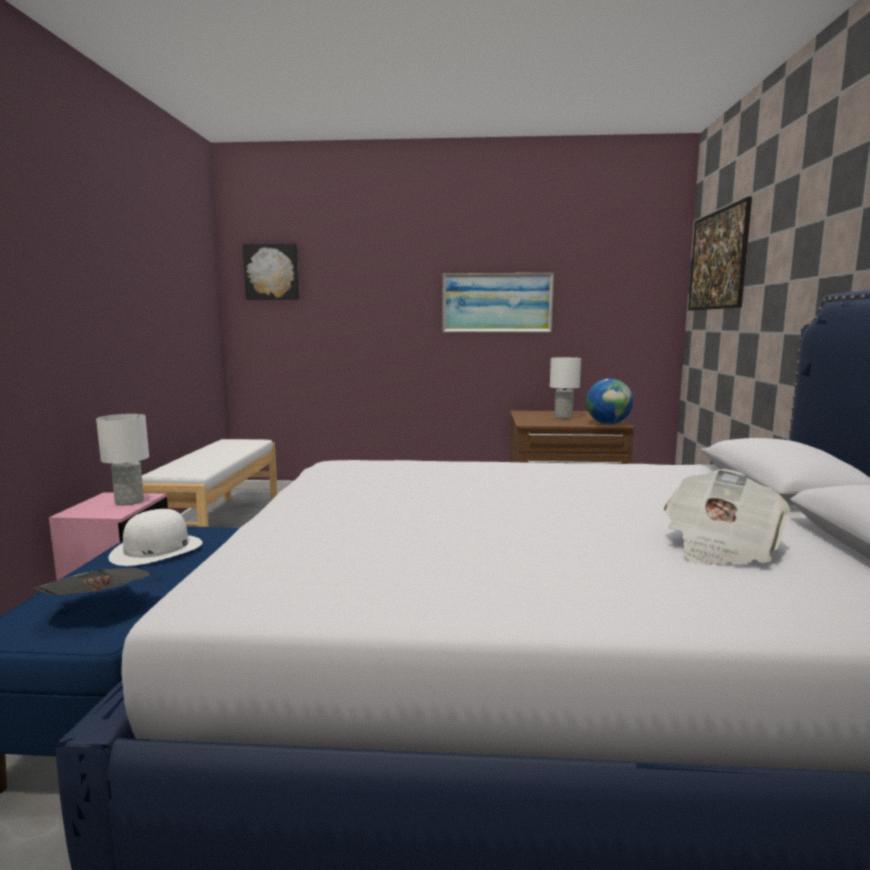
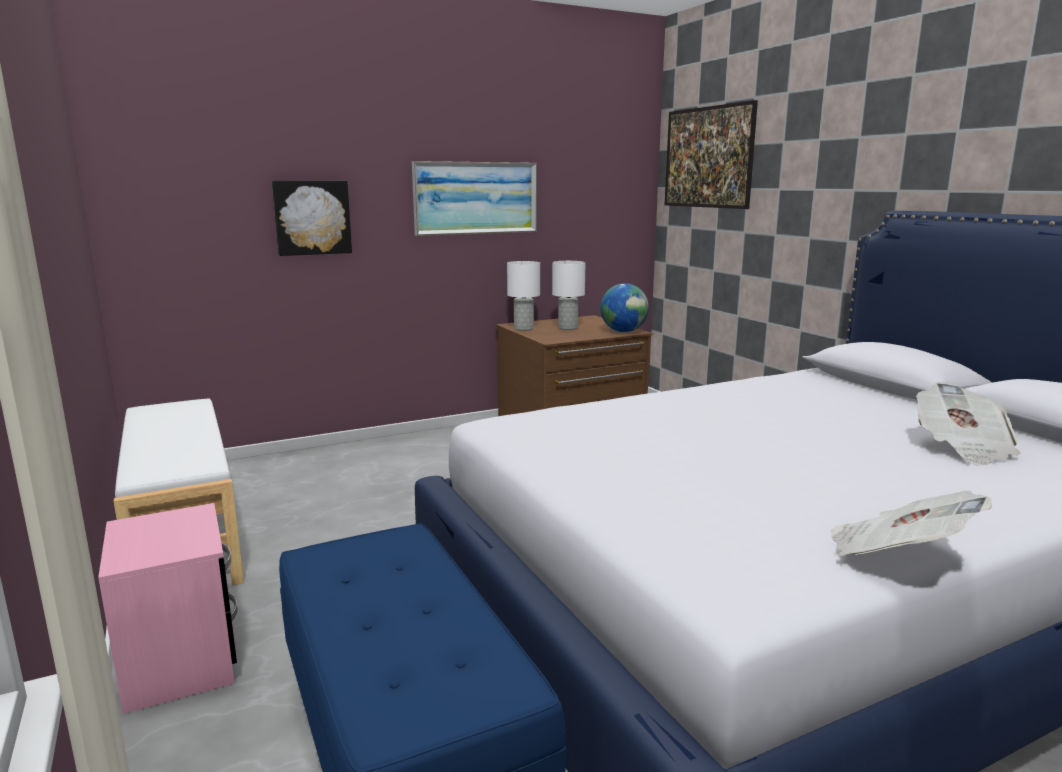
camera: 30 degrees left, 5 degrees up
newspaper [32,568,152,595] -> newspaper moved to [831,491,992,556]
white table lamp [96,414,149,505] -> white table lamp moved to [507,261,540,331]
white hat [108,509,203,566] -> none
picture [243,243,300,300] -> picture moved to [272,181,352,256]

